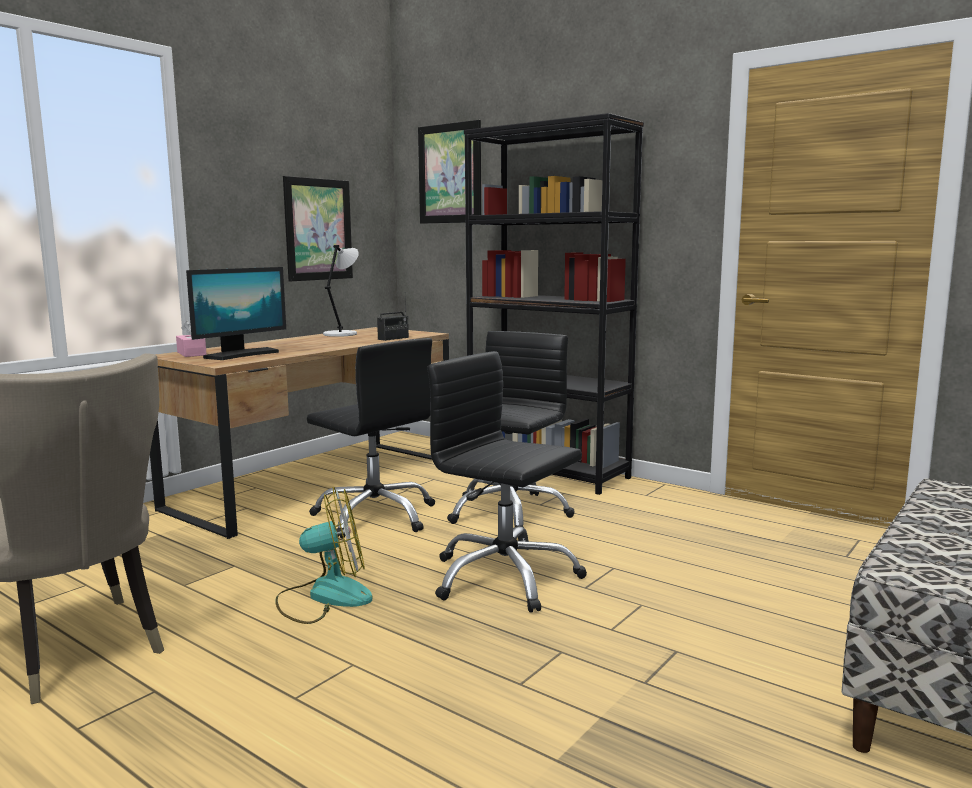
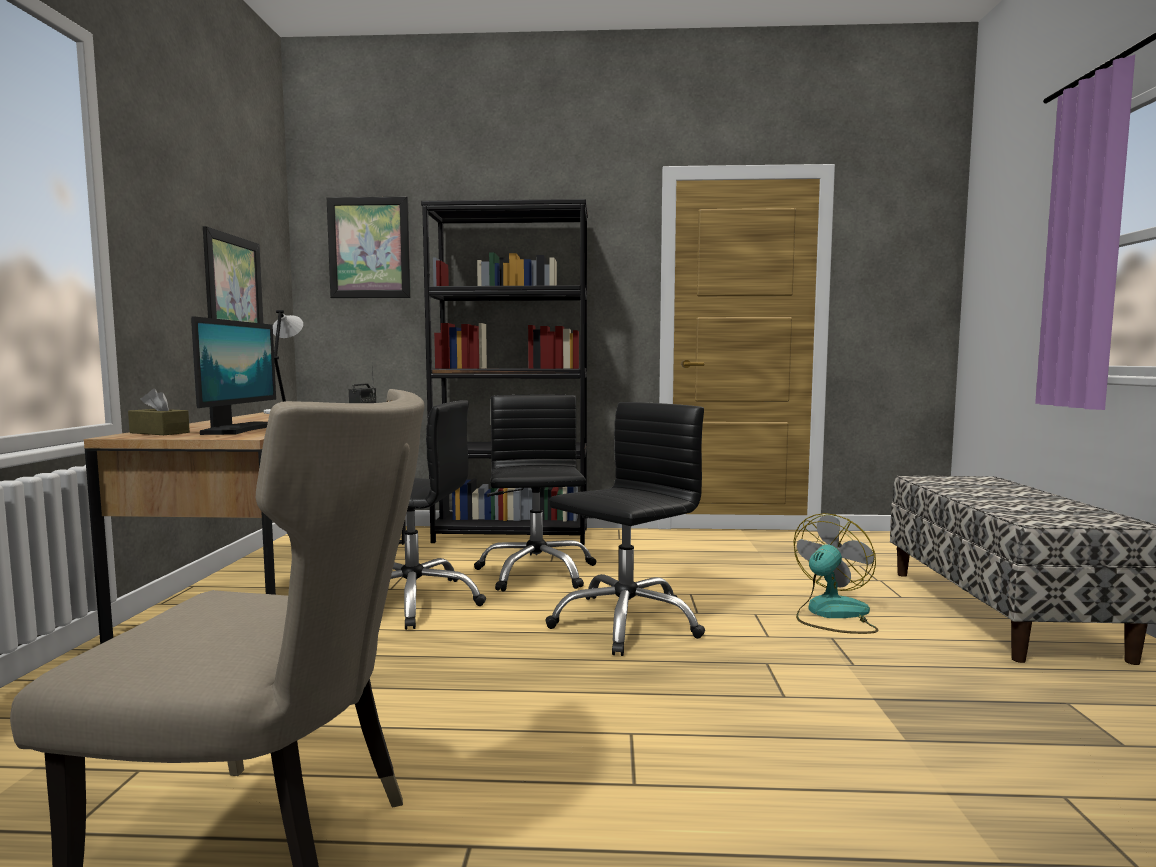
camera: 35 degrees left, 5 degrees down
pink tissue box [176,321,207,357] -> brown tissue box [128,389,190,435]
fan [275,487,372,624] -> fan moved to [793,513,878,634]
black office chair [427,351,587,613] -> black office chair turned 135 degrees clockwise [545,402,705,656]

